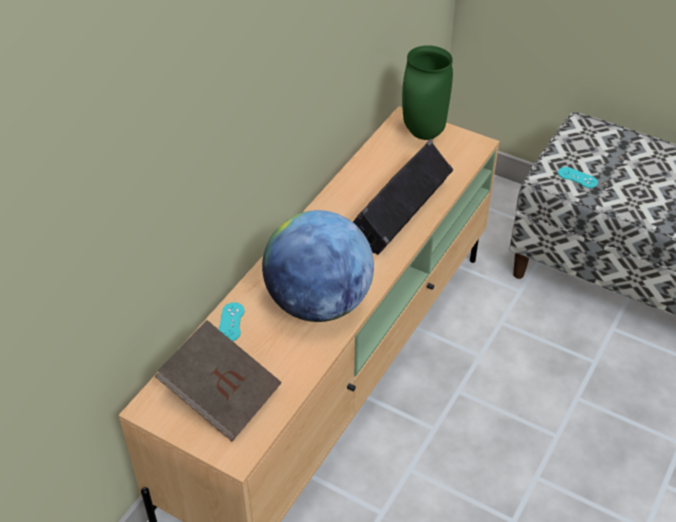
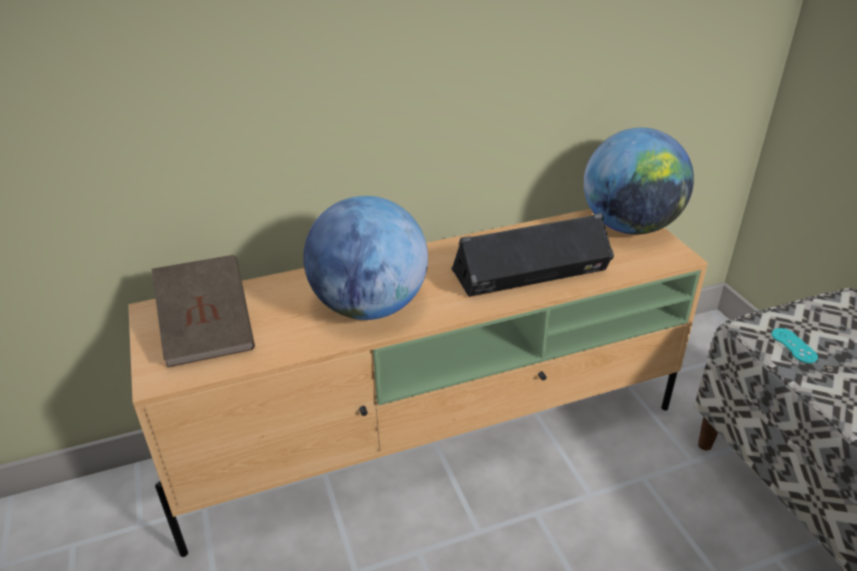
camera: 40 degrees right, 10 degrees down
turquoise game controller [219,302,244,341] -> none
green vase [402,45,453,140] -> globe [584,128,694,234]

